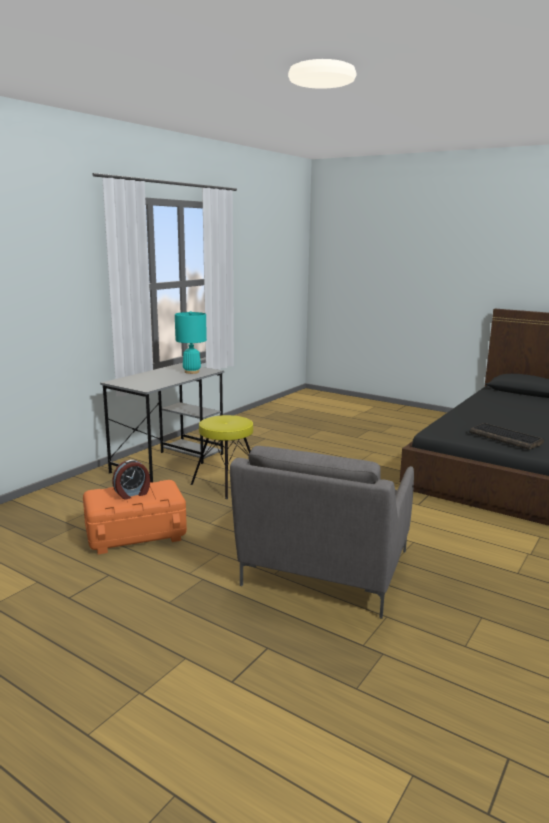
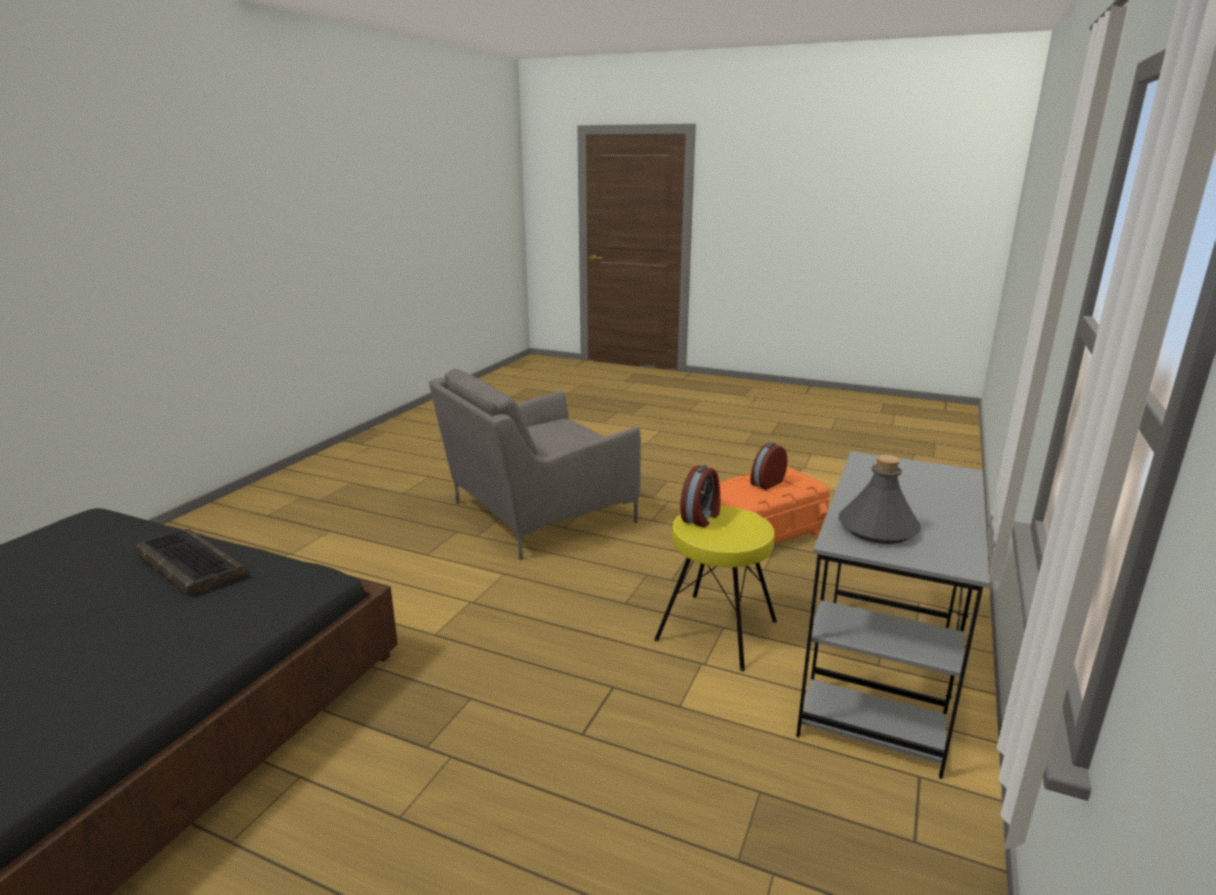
camera: 170 degrees right, 5 degrees up
turquoise table lamp [175,311,207,374] -> grey bottle [838,455,921,544]
grey armchair [230,446,414,619] -> grey armchair turned 135 degrees counterclockwise [429,369,641,560]
none -> alarm clock [680,465,720,527]

